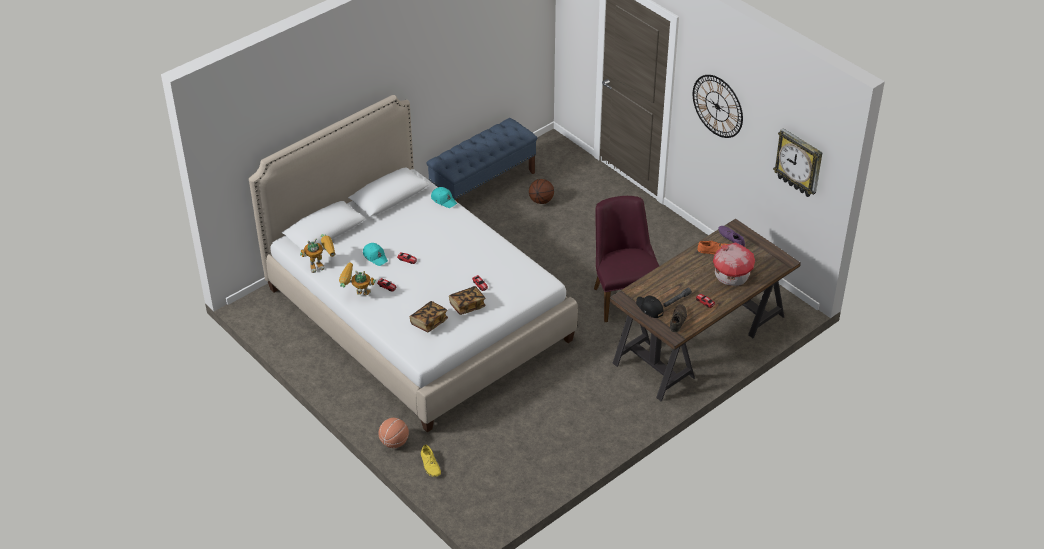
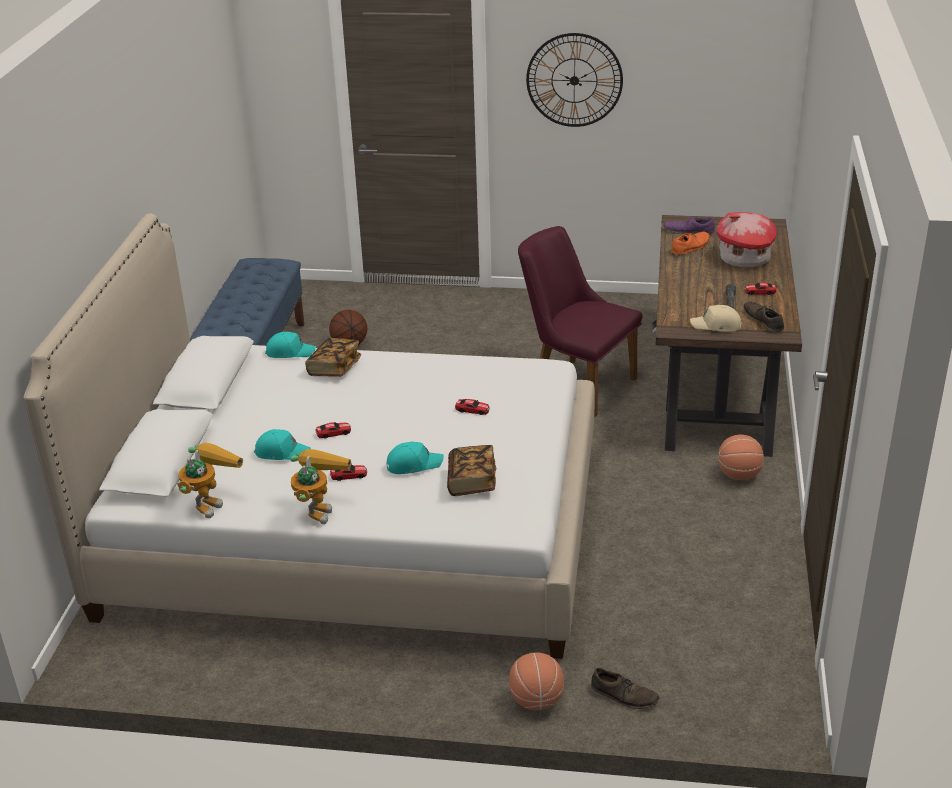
camera: 40 degrees left, 10 degrees down
toy robot [339,263,376,295] -> toy robot turned 135 degrees clockwise [290,449,351,524]
yellow shoe [421,445,441,477] -> brown shoe [591,668,659,709]
book [449,286,486,315] -> book moved to [305,338,361,377]
black cap [636,296,664,318] -> beige cap [690,305,742,331]
wall clock [773,128,823,197] -> none
none -> turquoise cap [387,442,444,474]
none -> basketball [718,435,764,480]

